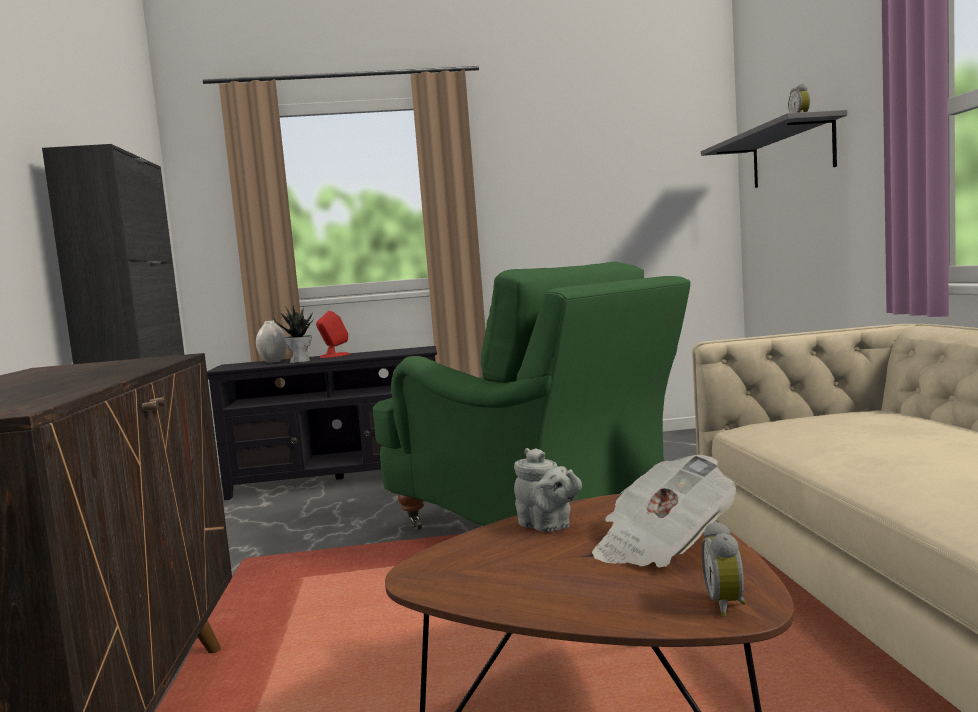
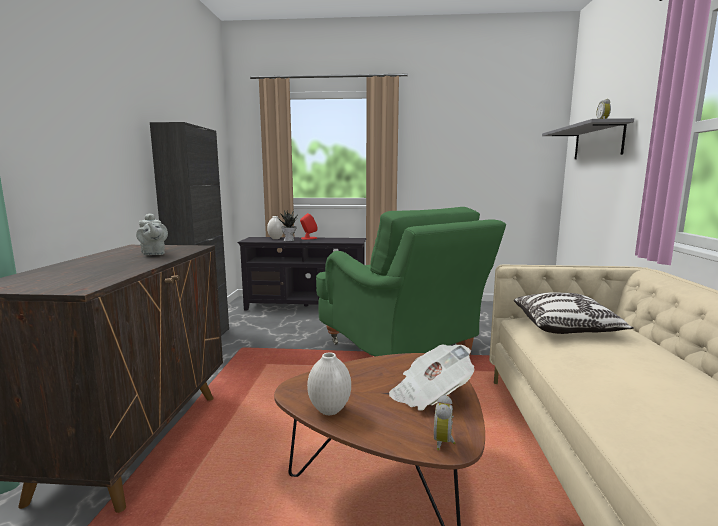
camera: 10 degrees right, 5 degrees up
grey teapot [514,448,582,532] -> grey teapot moved to [136,213,168,255]
none -> white vase [307,352,351,415]
none -> pillow [514,292,634,334]

